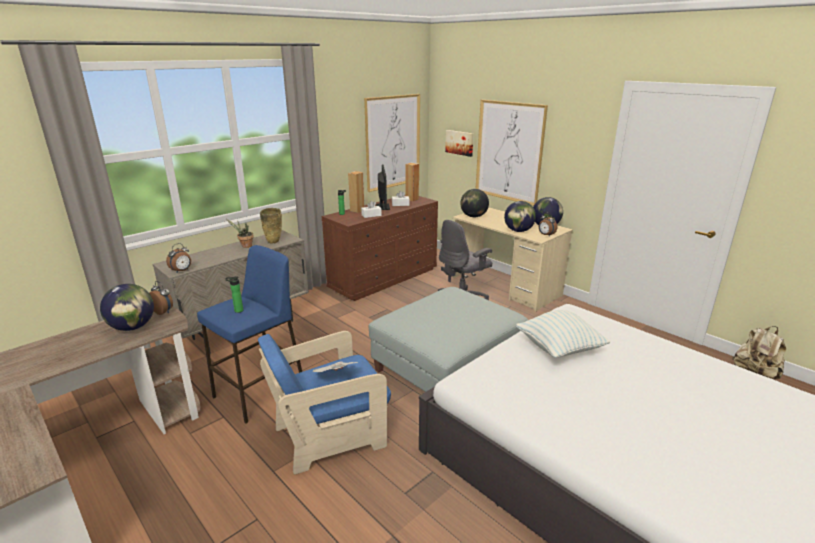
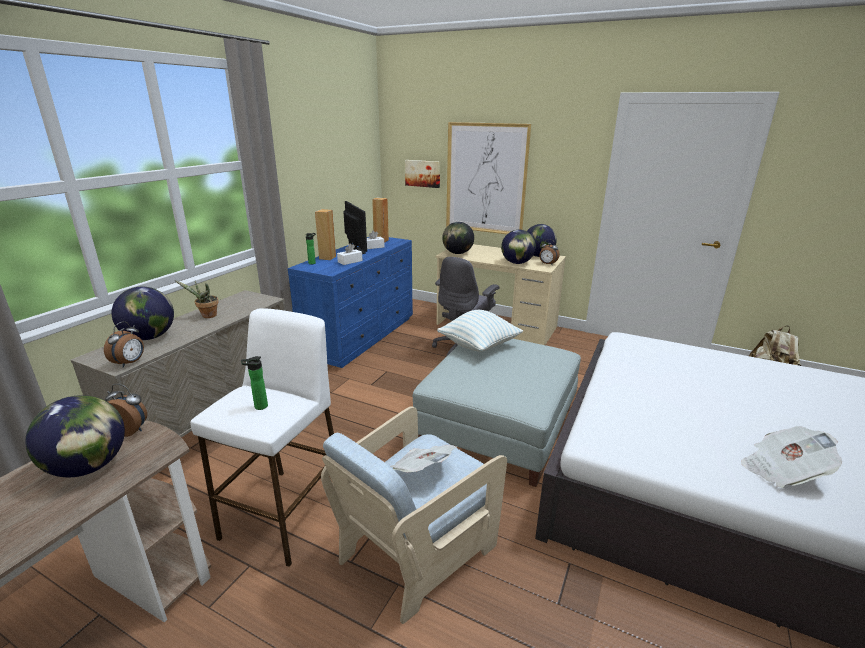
camera: 20 degrees left, 0 degrees up
blue stool [197,245,302,424] -> white stool [190,308,334,567]
blue armchair [258,331,391,474] -> beige armchair [321,406,507,624]
beige vase [260,208,282,244] -> none
brown dresser [322,195,438,301] -> blue dresser [288,237,413,368]
picture [364,94,420,192] -> none
pillow [516,310,610,358] -> pillow moved to [437,310,523,352]
none -> globe [111,287,174,340]
none -> newspaper [741,426,842,488]

